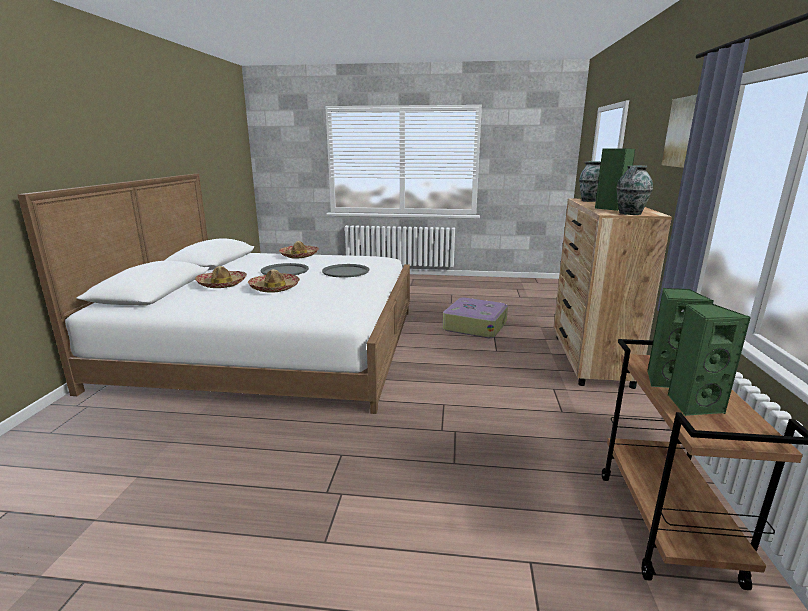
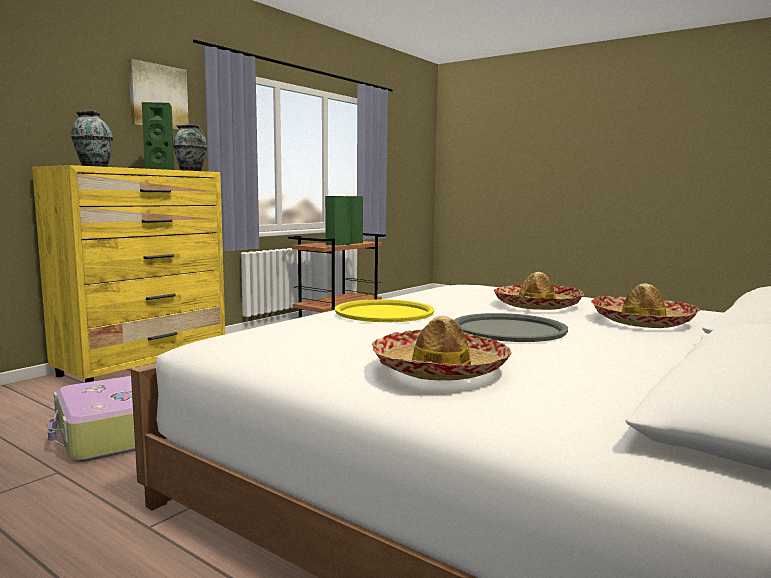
camera: 150 degrees left, 10 degrees down
grey tray [322,264,369,277] -> yellow tray [334,299,434,322]
brown dresser [553,199,672,389] -> yellow dresser [32,165,225,383]

